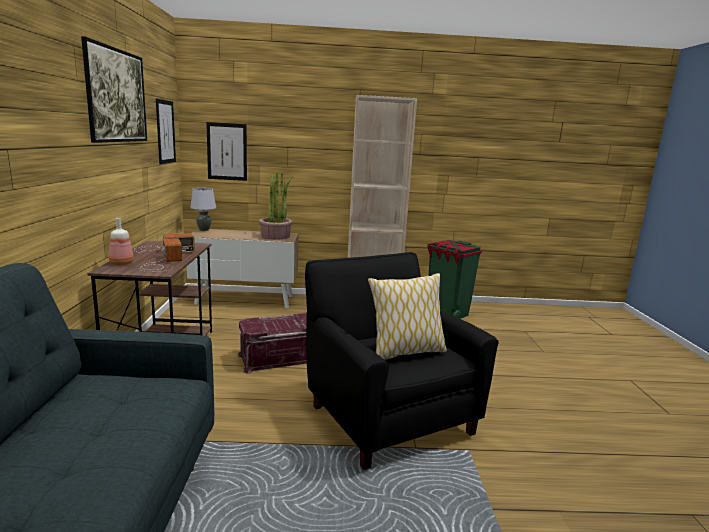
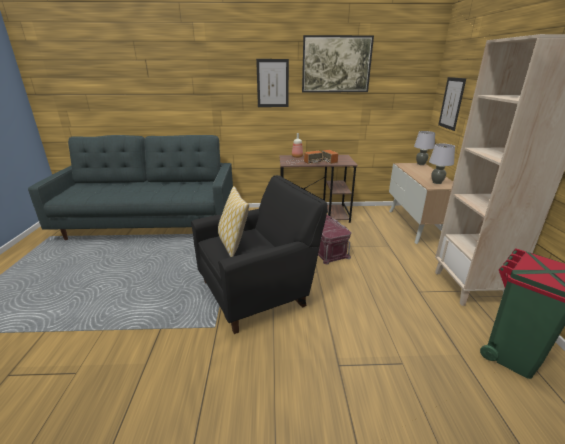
camera: 90 degrees right, 10 degrees up
picture [156,99,176,165] -> picture moved to [256,59,289,107]
potted plant [259,173,293,239] -> grey table lamp [429,144,455,184]

